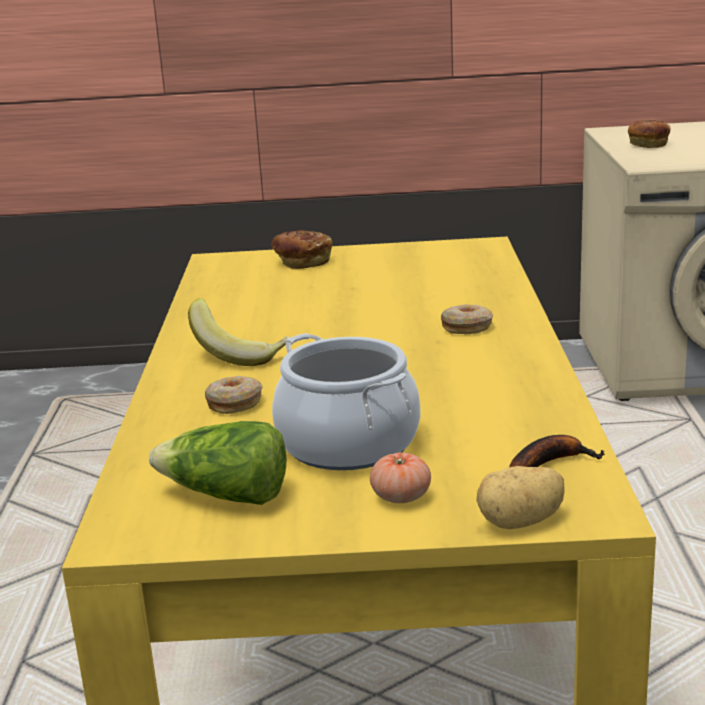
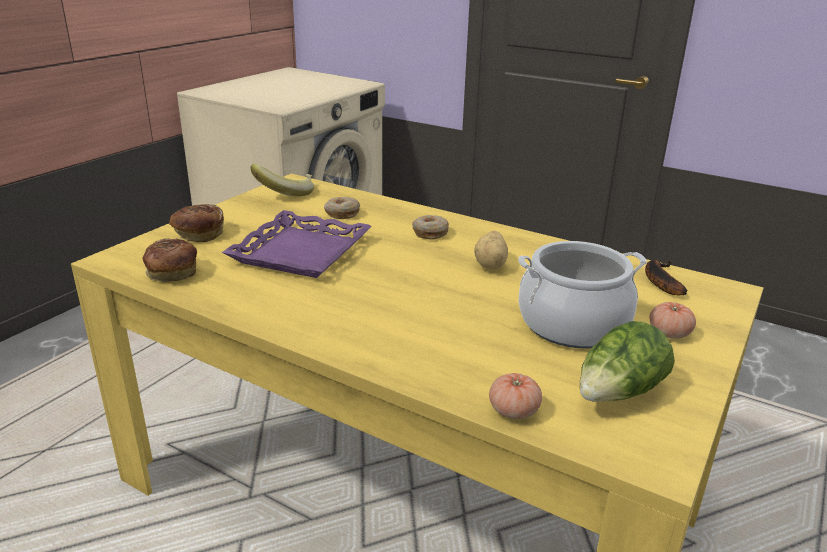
camera: 60 degrees left, 5 degrees up
banana [188,298,290,366] -> banana moved to [250,164,314,197]
donut [205,376,263,414] -> donut moved to [324,197,360,219]
potato [476,466,565,529] -> potato moved to [474,231,508,269]
bread [628,119,671,148] -> bread moved to [142,238,197,282]
none -> purple tray [222,210,371,278]
none -> tomato [489,373,542,419]

